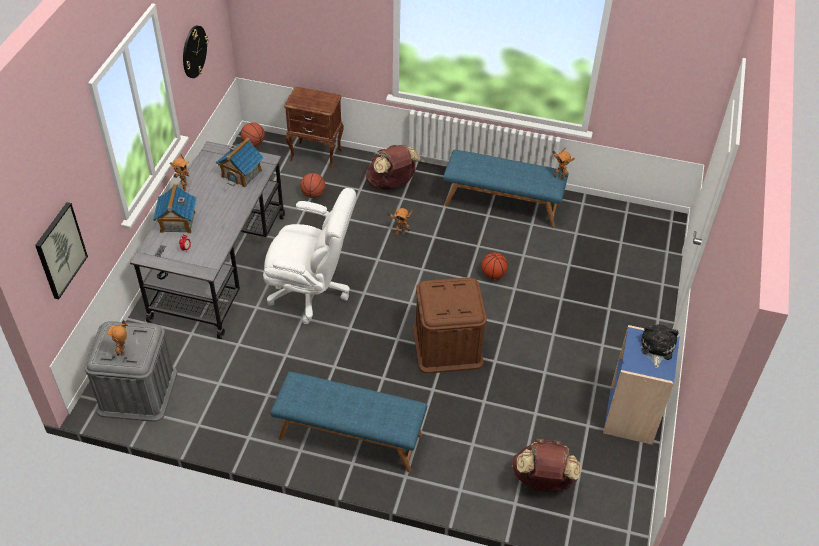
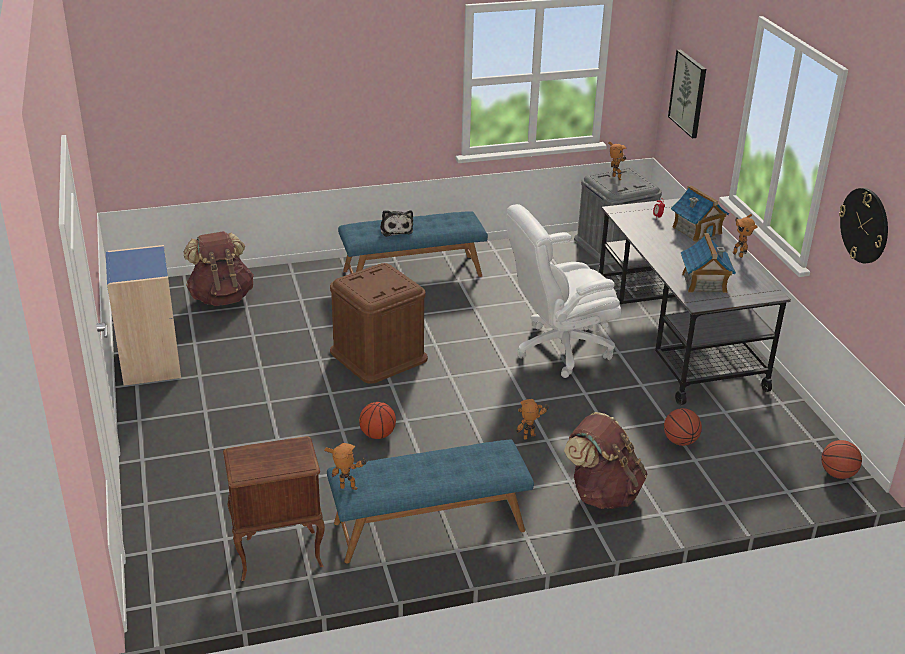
camera: 150 degrees right, 15 degrees down
brown nightstand [284,87,344,169] -> brown nightstand moved to [223,436,325,581]
plush toy [641,324,678,368] -> plush toy moved to [380,210,413,237]

